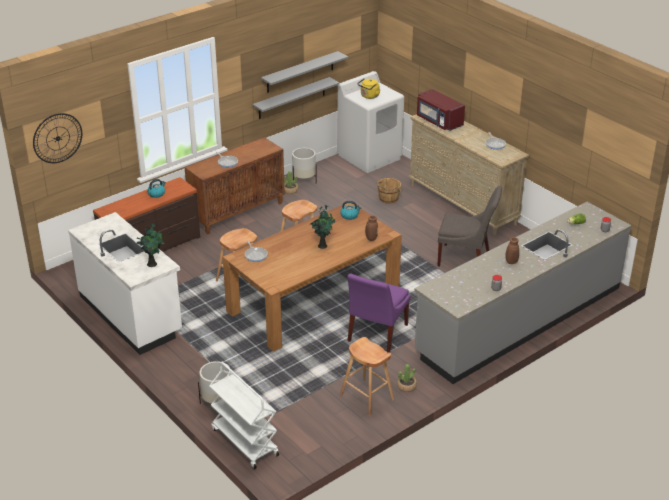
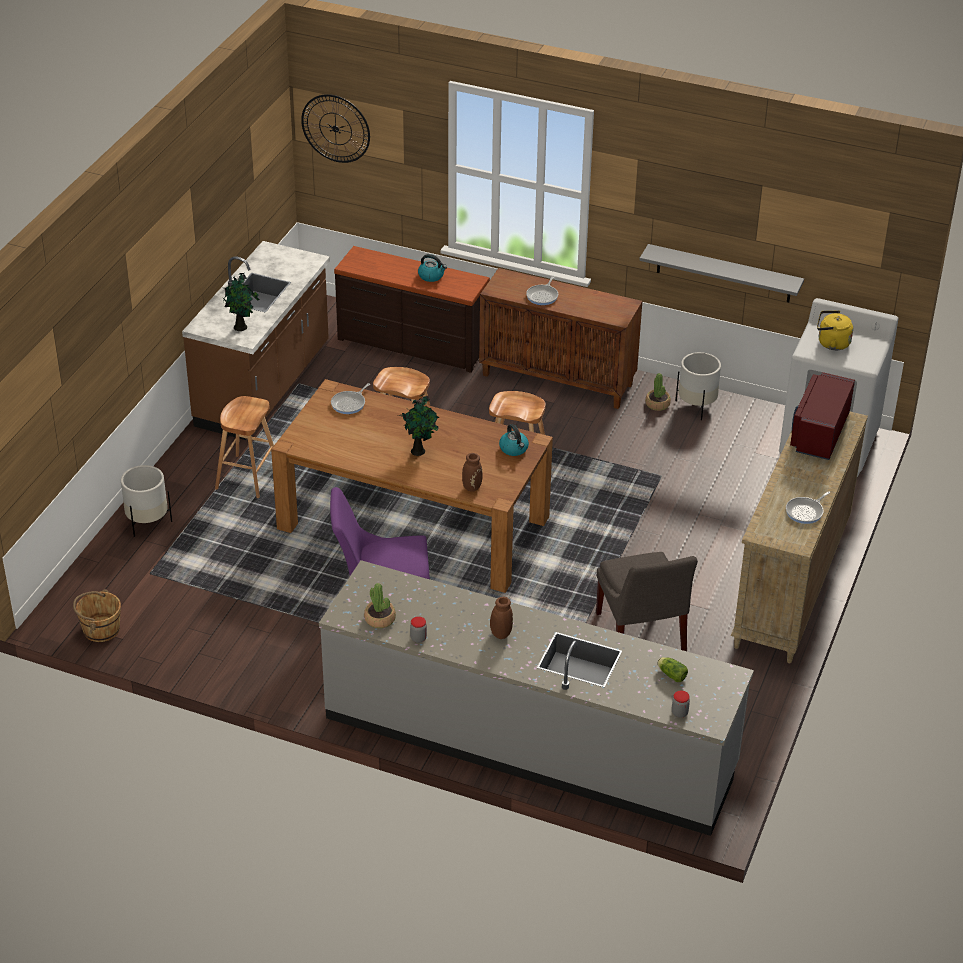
camera: 60 degrees right, 5 degrees up
white counter [68,212,182,355] -> brown counter [182,241,330,440]
white cart [209,361,279,469] -> none
grey shelf [261,51,348,93] -> none
brown stool [340,337,394,416] -> brown stool moved to [215,396,274,498]
brown bucket [376,178,402,204] -> brown bucket moved to [73,589,121,642]
potted plant [397,364,417,392] -> potted plant moved to [364,583,396,628]

